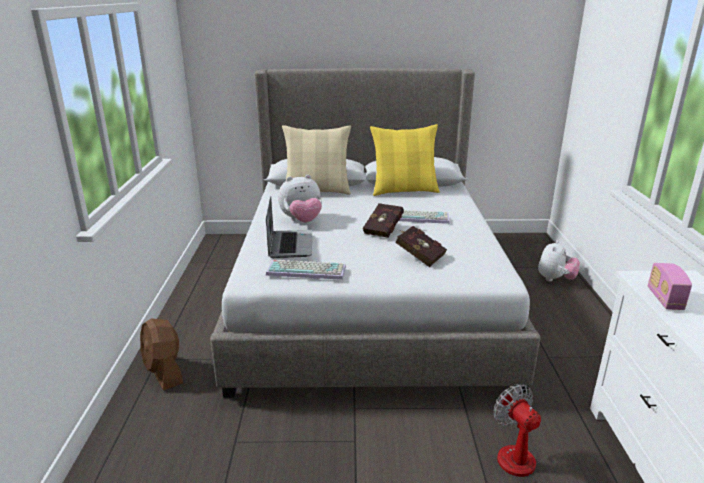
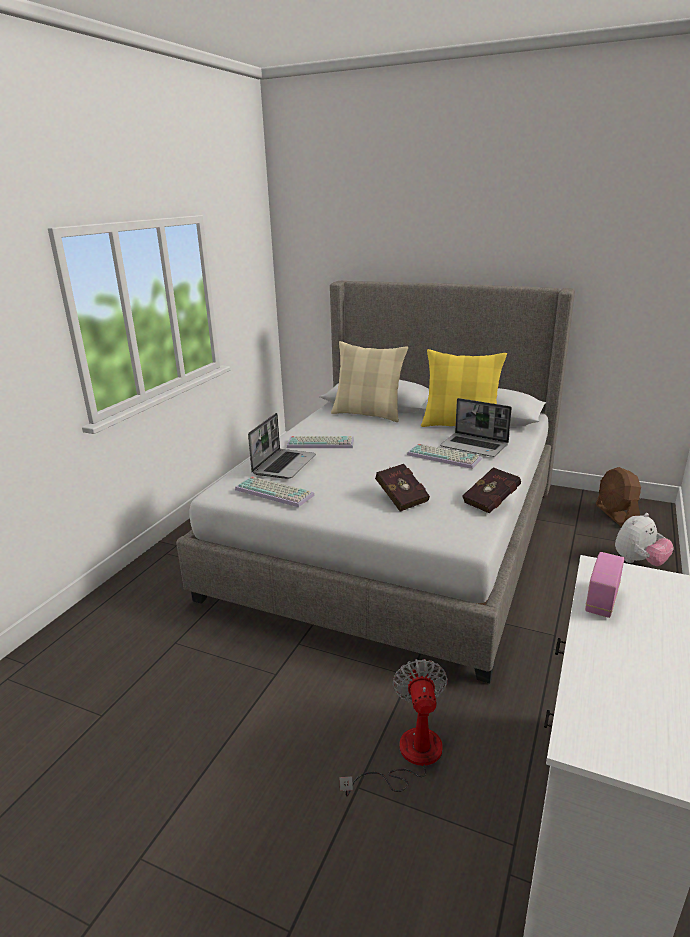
camera: 25 degrees right, 0 degrees up
brown fan [140,318,183,391] -> brown fan moved to [596,467,641,527]
plush toy [278,175,322,222] -> keyboard [287,436,354,448]
red book [363,203,404,238] -> red book moved to [462,467,521,513]
none -> laptop [440,398,512,457]

